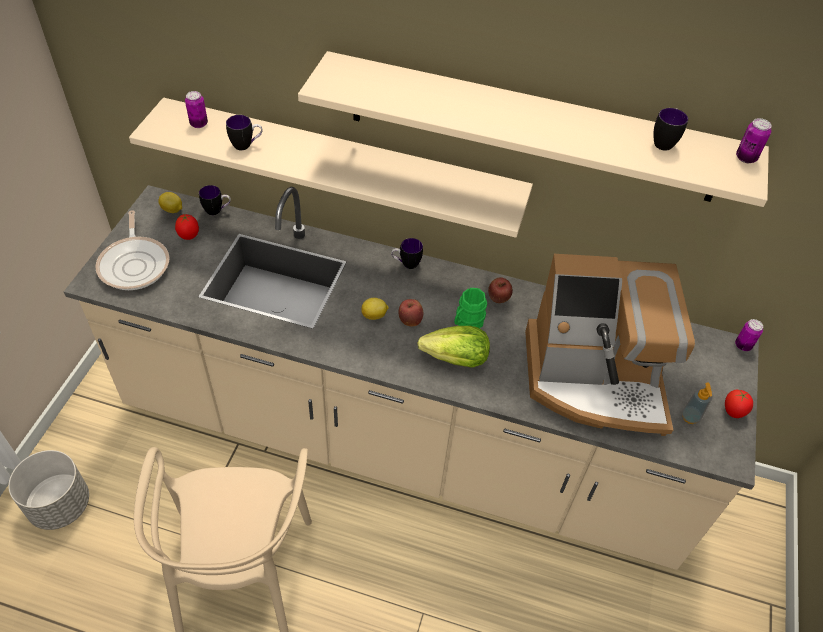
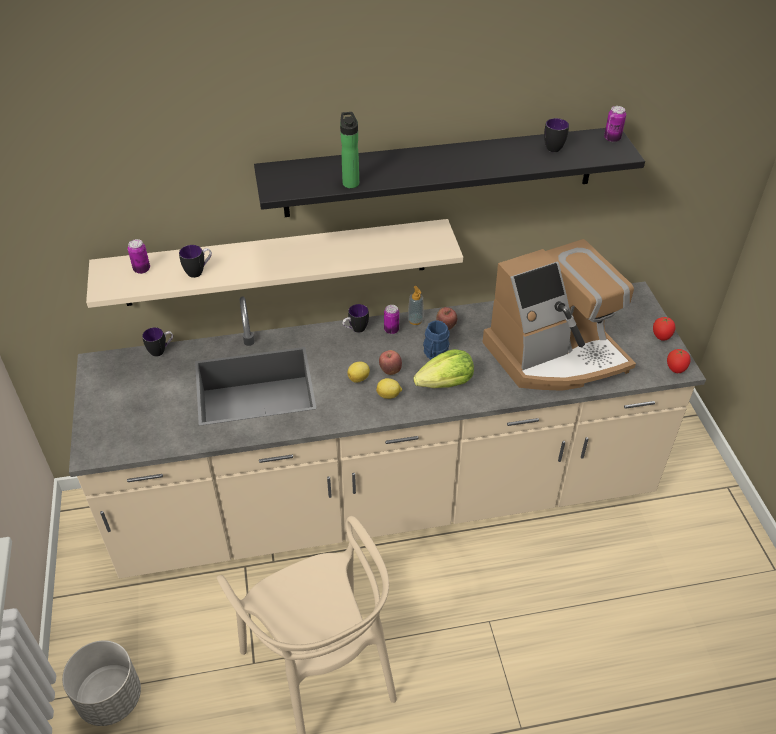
camera: 25 degrees left, 5 degrees down
frying pan [95,210,170,290] -> none
lemon [158,192,182,213] -> lemon moved to [376,378,402,399]
tomato [175,214,199,240] -> tomato moved to [667,349,690,373]
beige shelf [298,51,769,207] -> black shelf [254,128,645,217]
green mug [454,288,487,328] -> blue mug [423,320,450,359]
soap dispenser [681,382,712,424] -> soap dispenser moved to [407,286,424,325]
can [735,319,763,351] -> can moved to [384,305,399,334]
none -> bottle [340,112,359,188]

